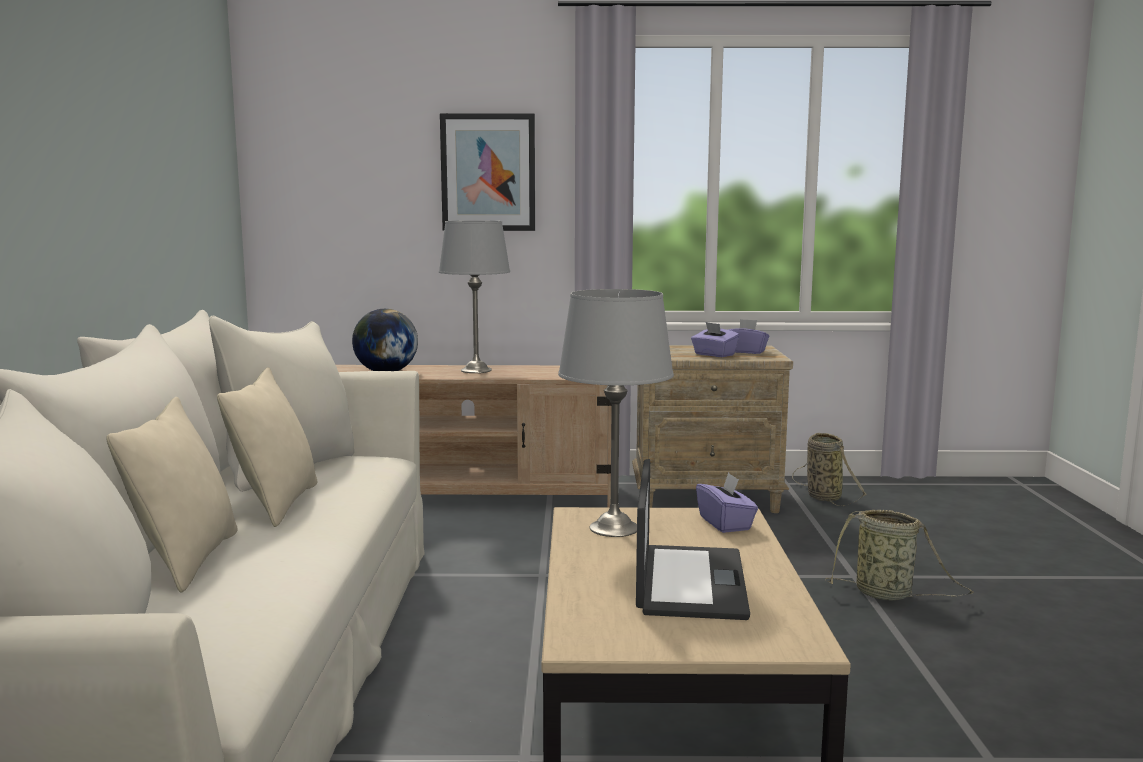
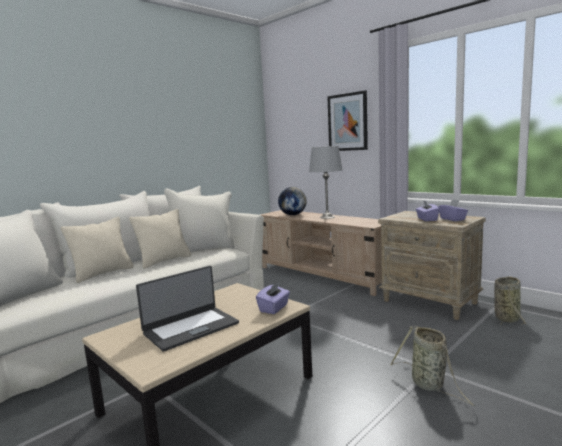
camera: 45 degrees right, 0 degrees up
grey table lamp [558,289,674,537] -> none

